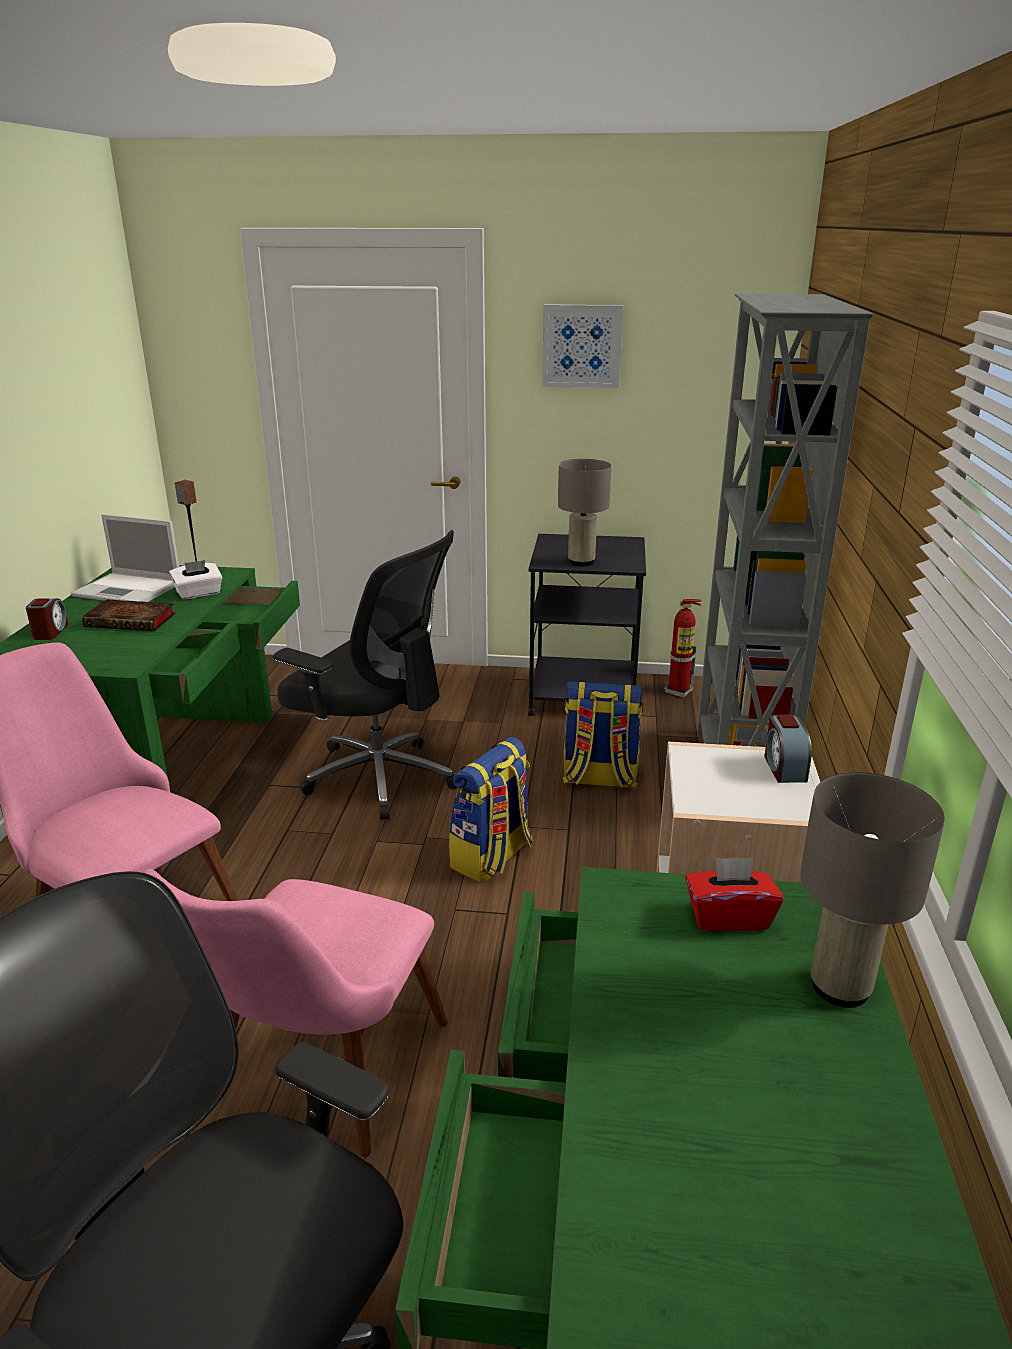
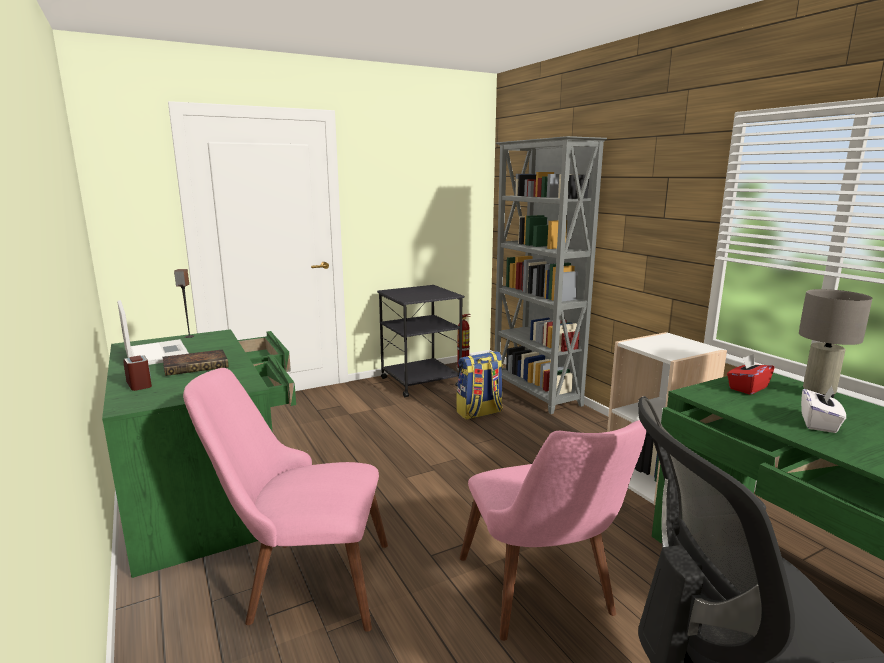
camera: 35 degrees left, 10 degrees down
laptop [71,514,179,602] -> laptop turned 105 degrees counterclockwise [117,300,189,365]
white tissue box [169,560,223,600] -> white tissue box moved to [801,386,846,433]
office chair [273,530,457,820] -> none
backpack [449,737,533,883] -> none
picture [542,304,623,388] -> none
grey table lamp [558,459,611,567] -> none
alarm clock [764,715,812,783] -> none

